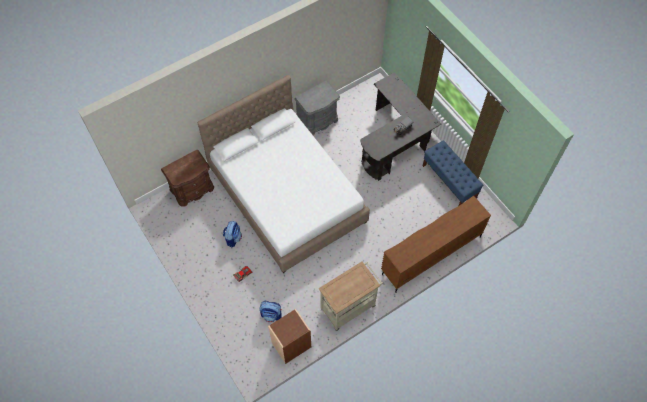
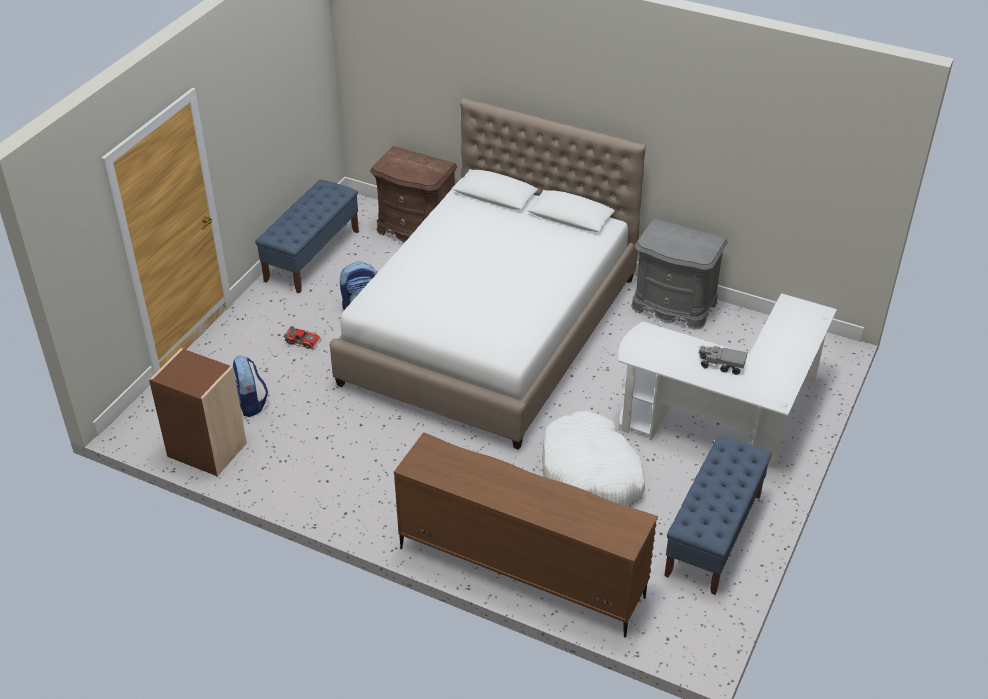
camera: 60 degrees right, 20 degrees down
beige cart [319,262,383,331] -> none
black desk [360,72,441,181] -> white desk [618,293,837,469]
none -> blue bench [255,180,359,293]
none -> white dog bed [542,411,645,506]

